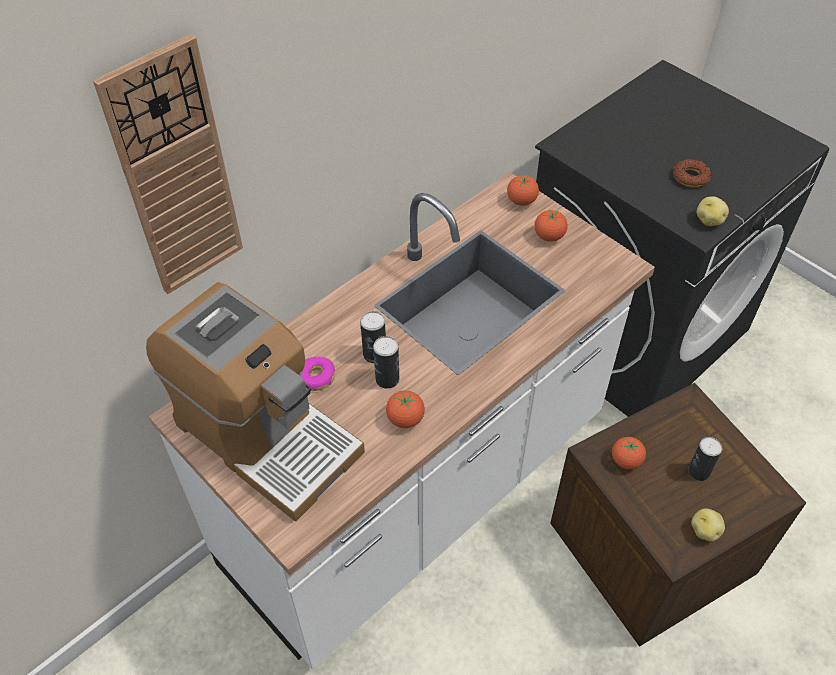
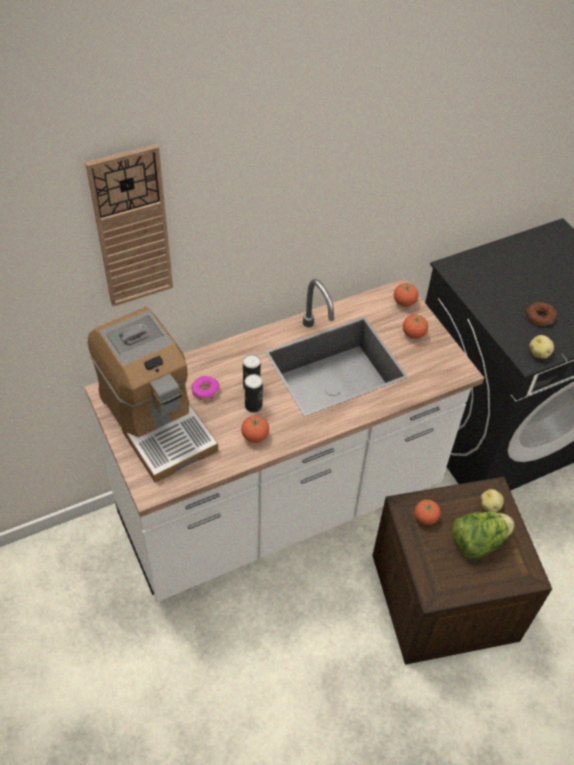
camera: 15 degrees right, 0 degrees up
can [688,437,722,481] -> lettuce [452,512,515,559]
potato [691,509,725,542] -> potato moved to [481,489,504,512]

